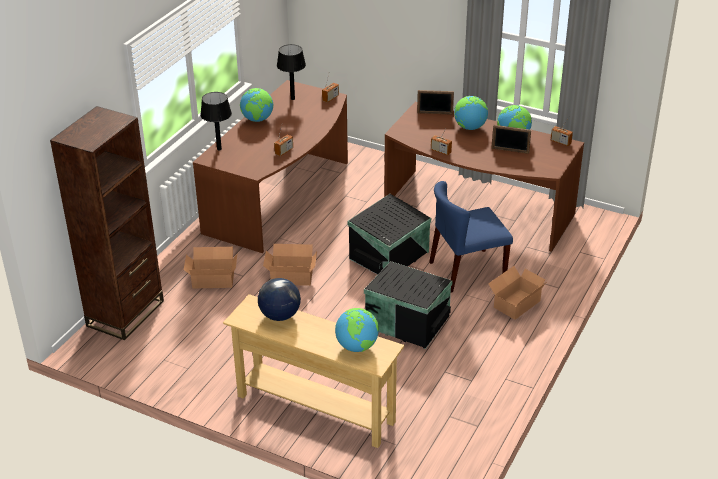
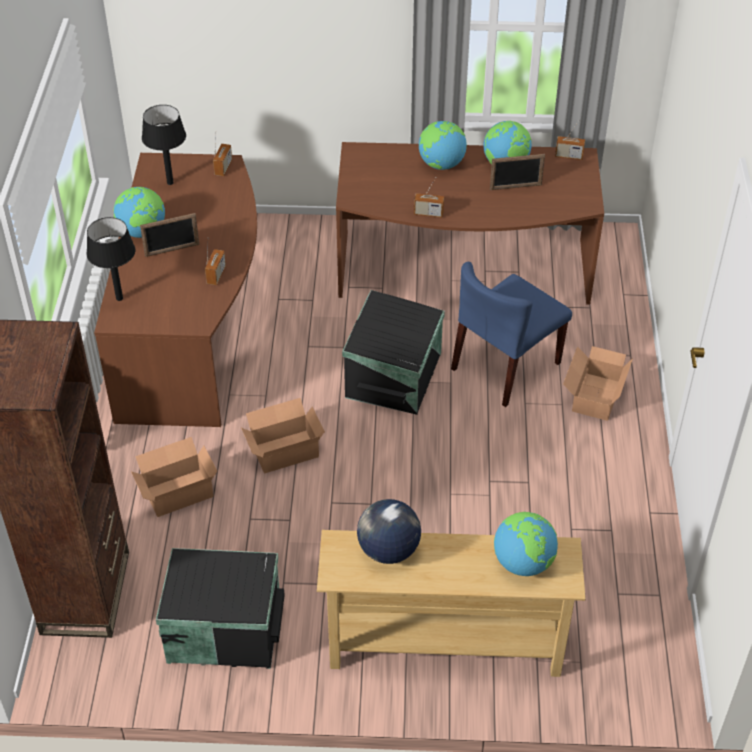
camera: 25 degrees left, 10 degrees up
black storage box [364,261,452,349] -> black storage box moved to [156,548,285,669]
picture frame [417,90,454,115] -> picture frame moved to [140,213,199,257]

